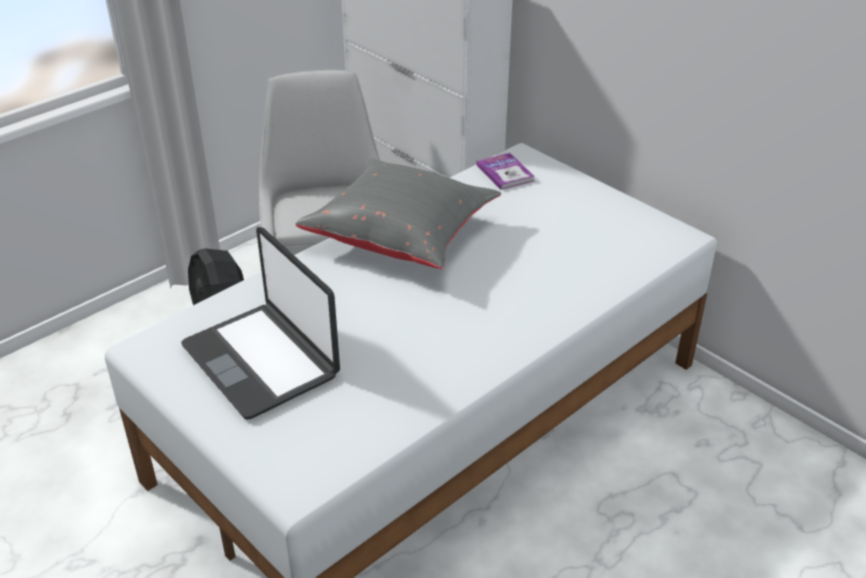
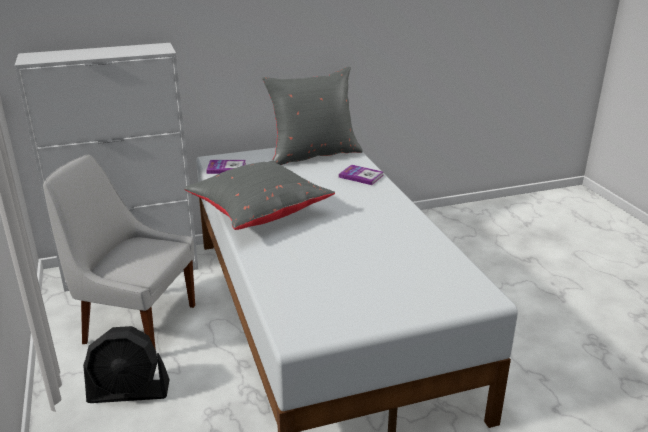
camera: 65 degrees left, 10 degrees down
laptop [181,227,340,420] -> none
none -> grey pillow [262,66,363,165]
none -> book [339,165,384,185]

